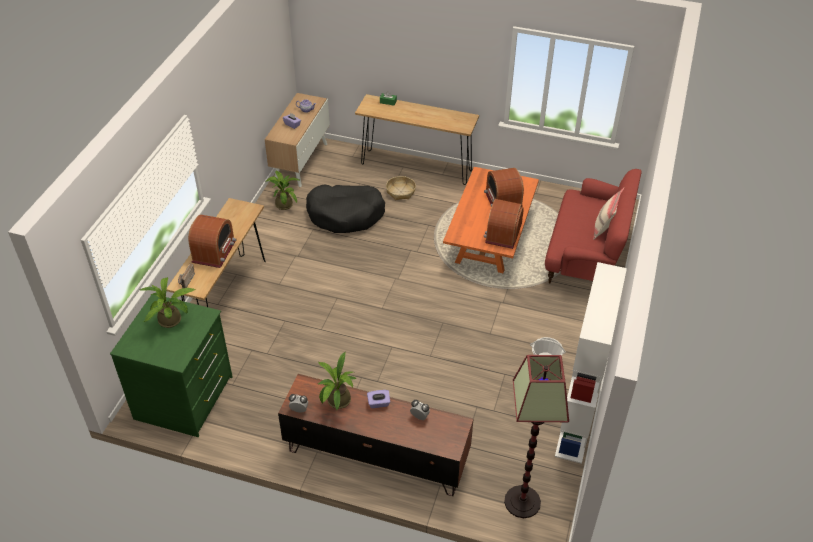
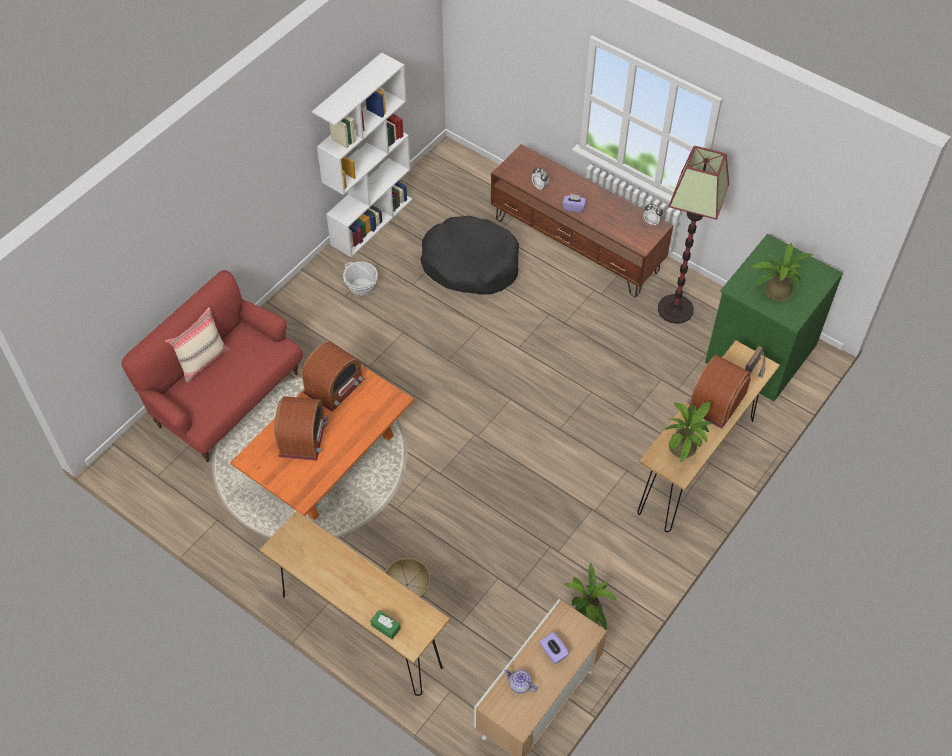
camera: 160 degrees left, 10 degrees up
black dog bed [306,184,385,233] -> black dog bed moved to [420,216,519,295]
potted plant [318,352,357,411] -> potted plant moved to [664,402,713,462]
floor lamp [504,355,569,518] -> floor lamp moved to [658,146,729,324]

